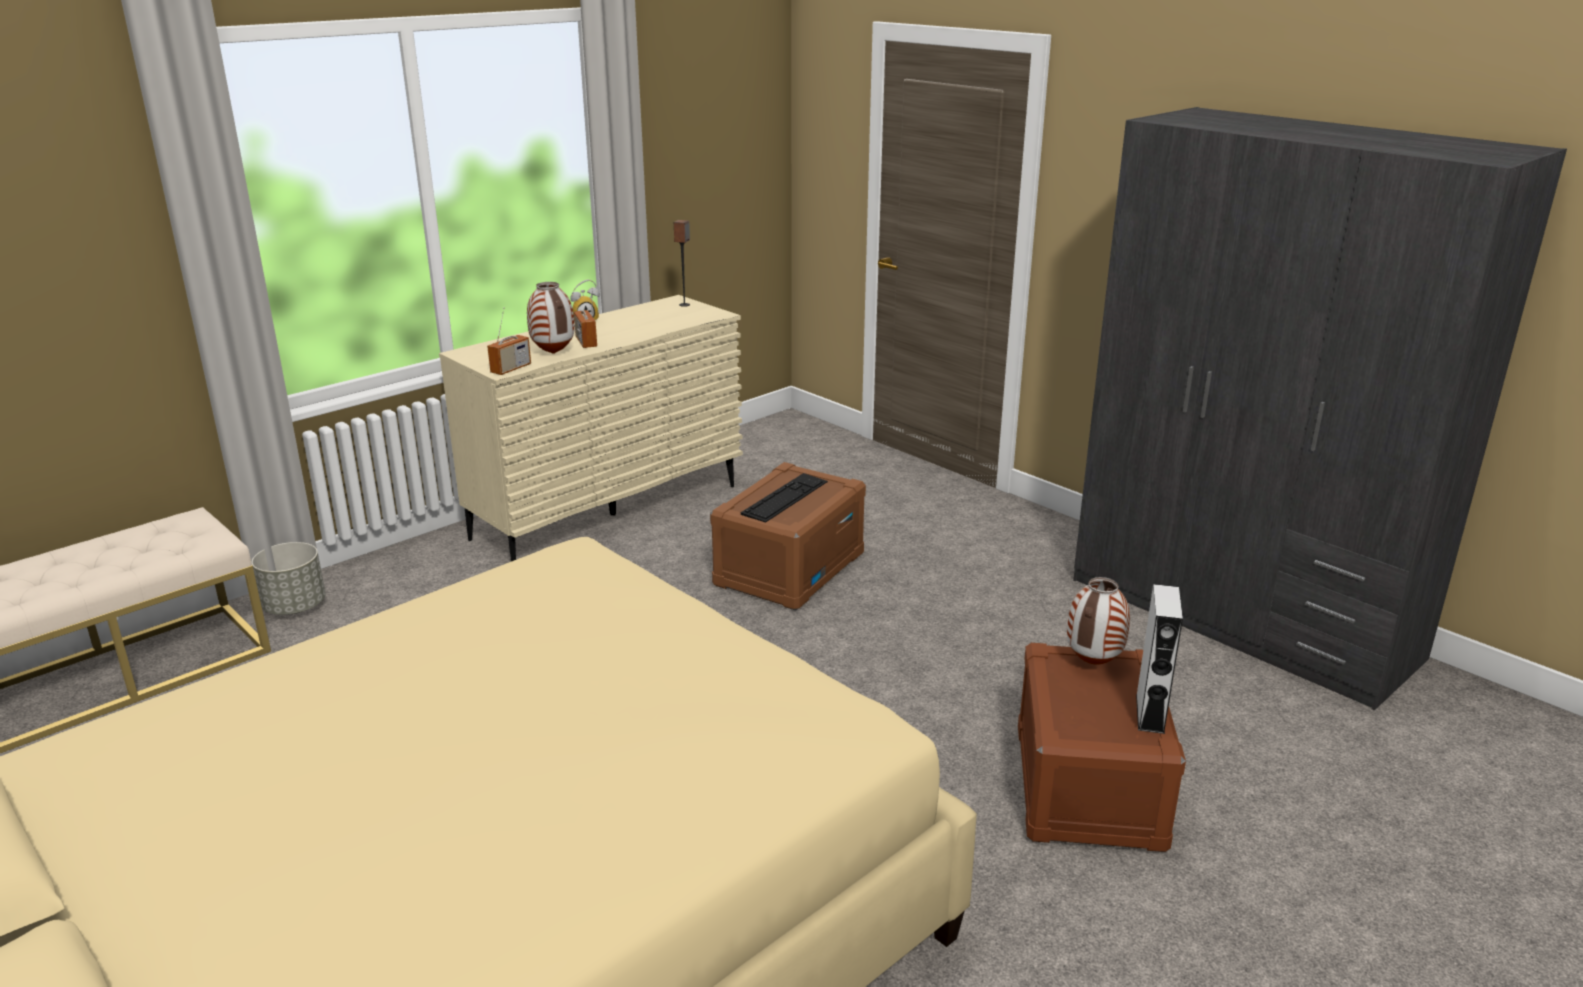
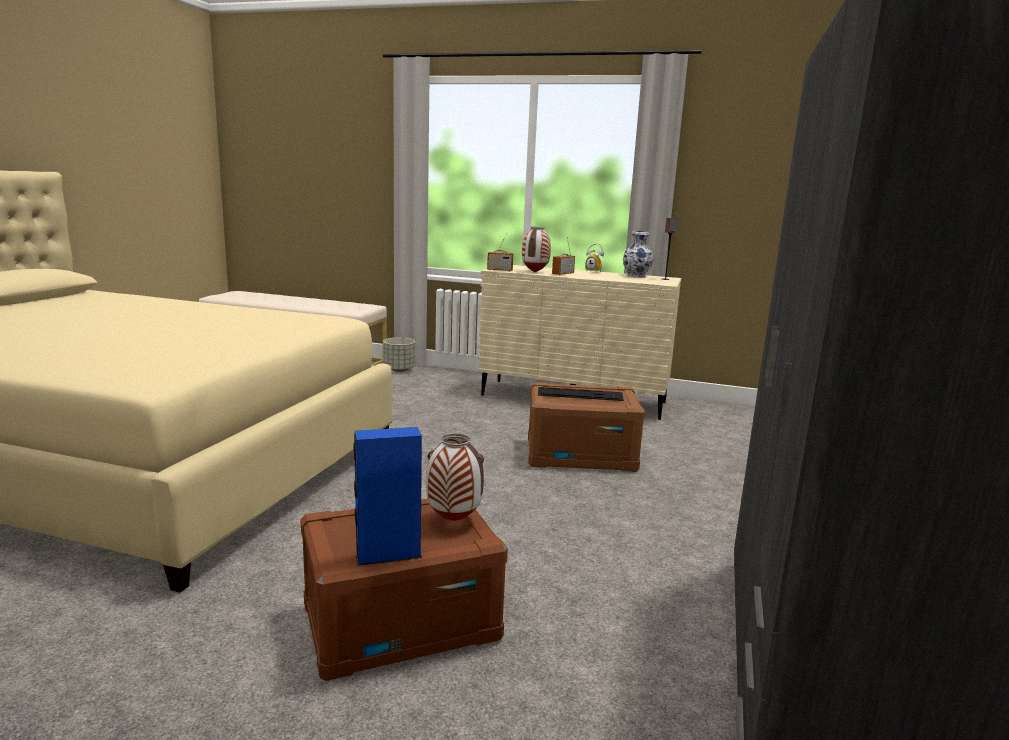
camera: 60 degrees right, 10 degrees down
grey speaker [1136,584,1183,734] -> blue speaker [353,427,422,565]
none -> vase [623,231,654,278]

